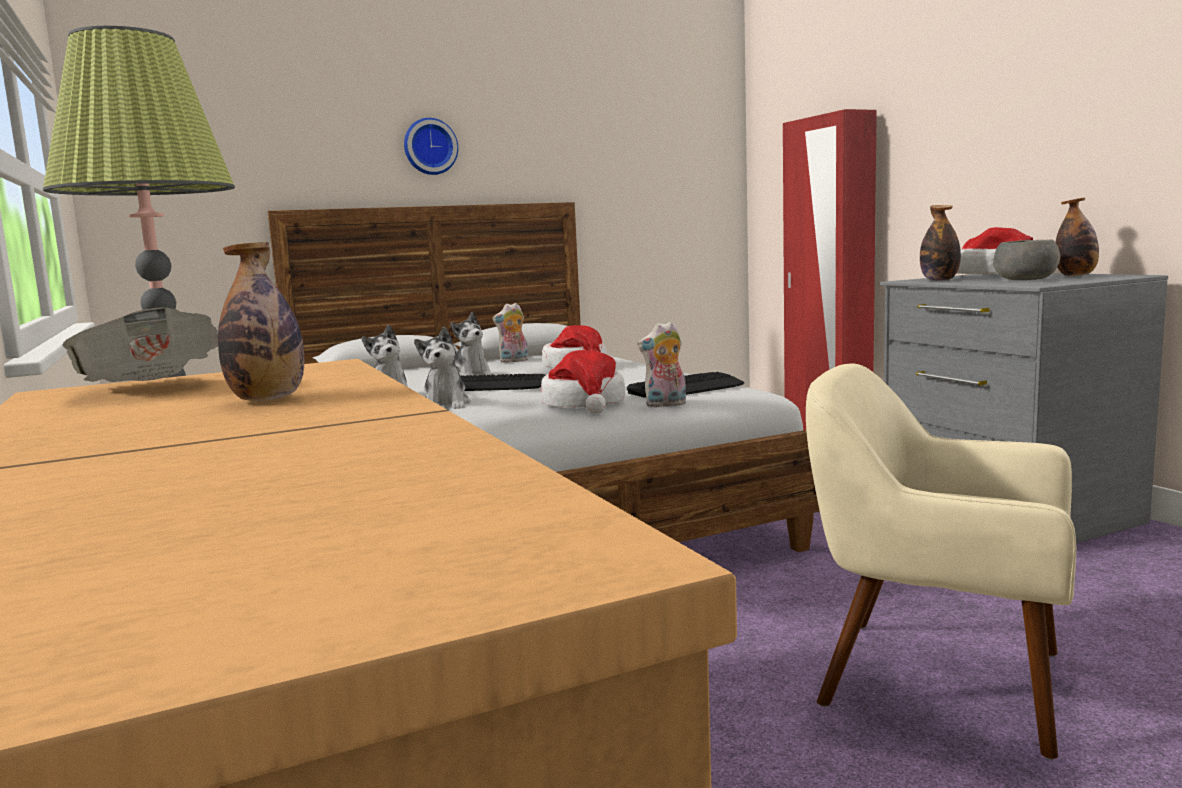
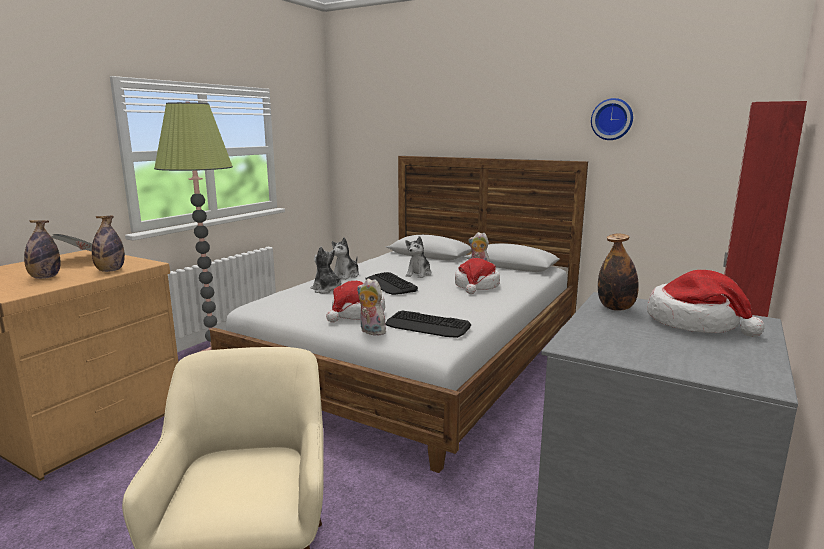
camera: 55 degrees right, 5 degrees up
wall clock [404,118,458,175] -> wall clock moved to [591,98,633,140]
plush toy [414,327,471,409] -> plush toy turned 90 degrees clockwise [310,246,341,294]
grey bowl [993,239,1060,280] -> none
bottle [1056,198,1099,276] -> bottle moved to [92,216,125,272]

